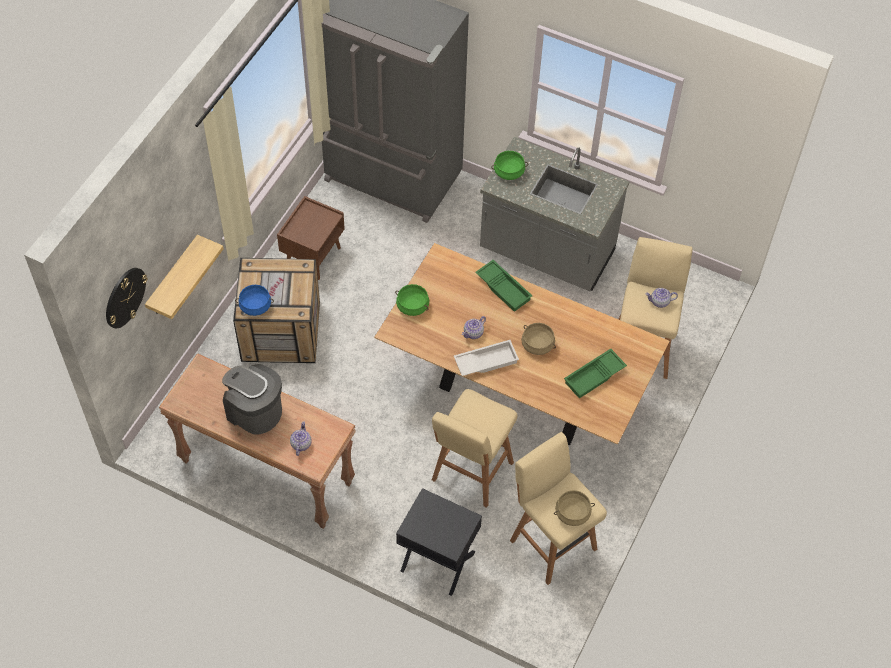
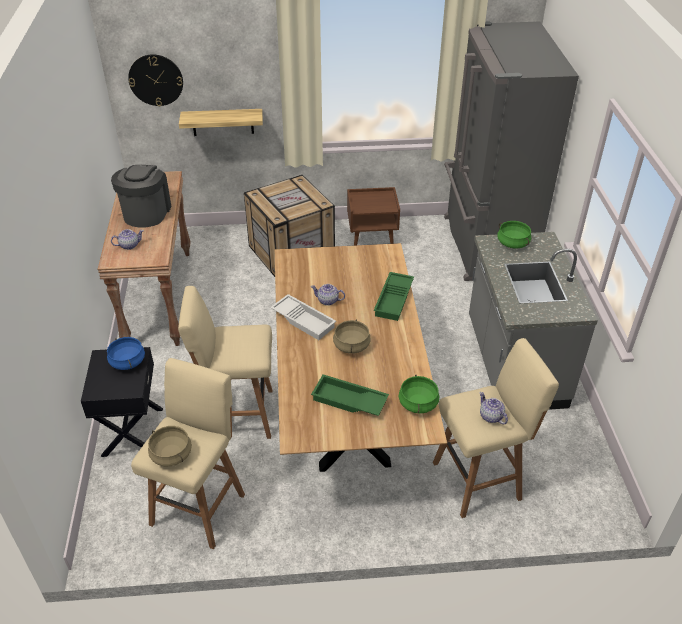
camera: 60 degrees right, 15 degrees down
blue cooking pot [235,285,274,316] -> blue cooking pot moved to [107,337,145,370]
green cooking pot [395,284,429,316] -> green cooking pot moved to [399,375,439,414]

